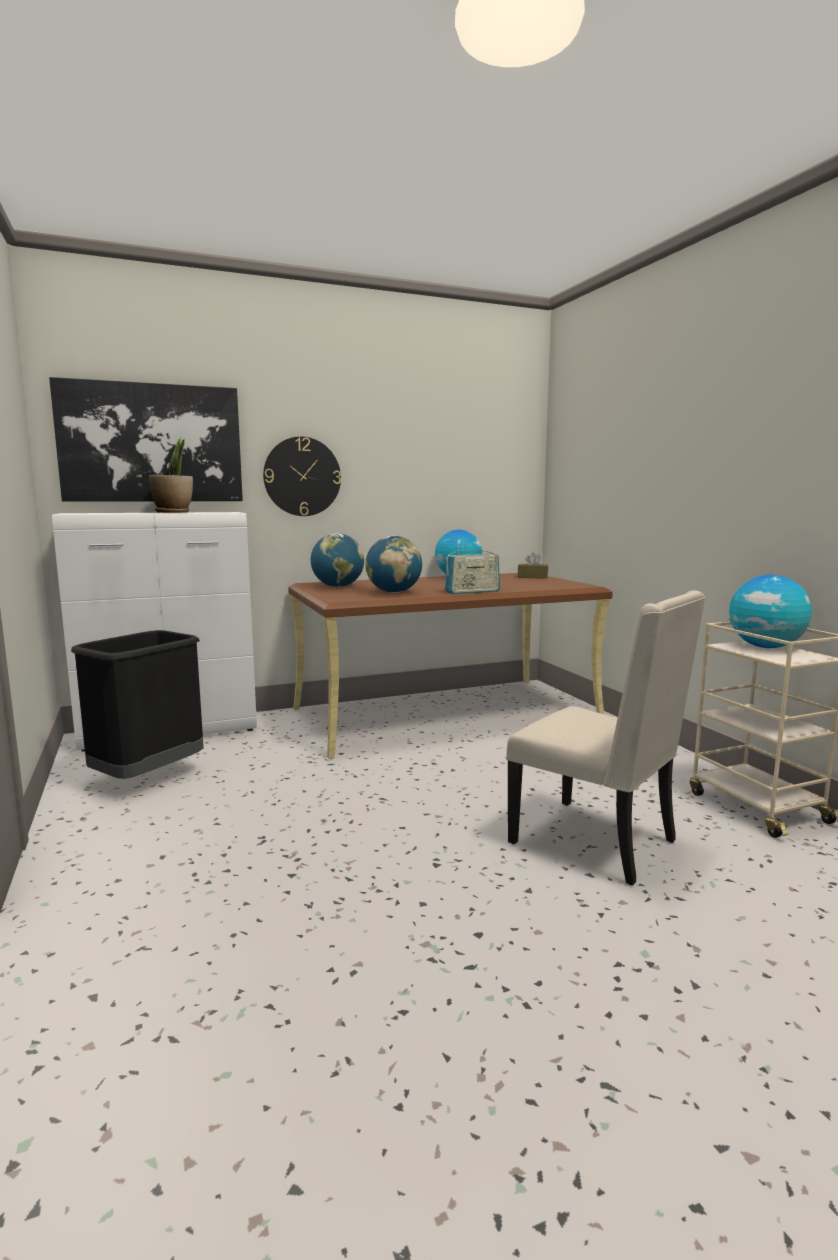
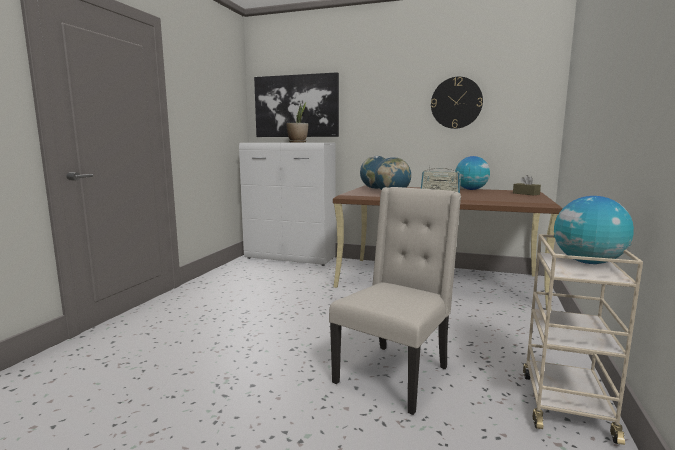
camera: 40 degrees right, 0 degrees up
black trash can [71,630,204,779] -> none
wall clock [263,437,341,516] -> wall clock moved to [431,77,483,129]
beige chair [506,590,706,886] -> beige chair turned 135 degrees counterclockwise [329,187,461,415]

